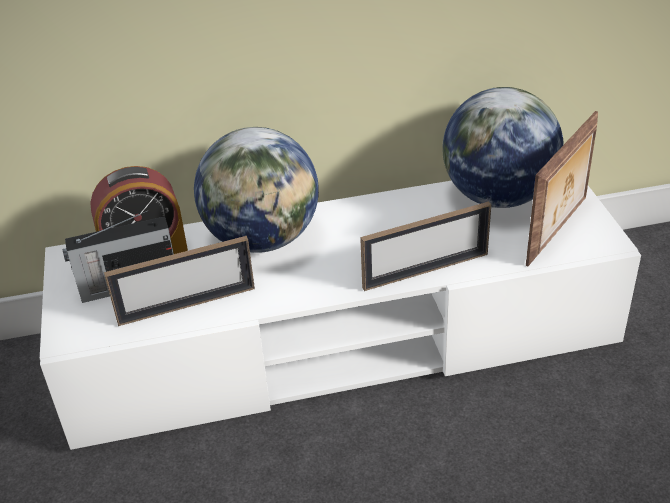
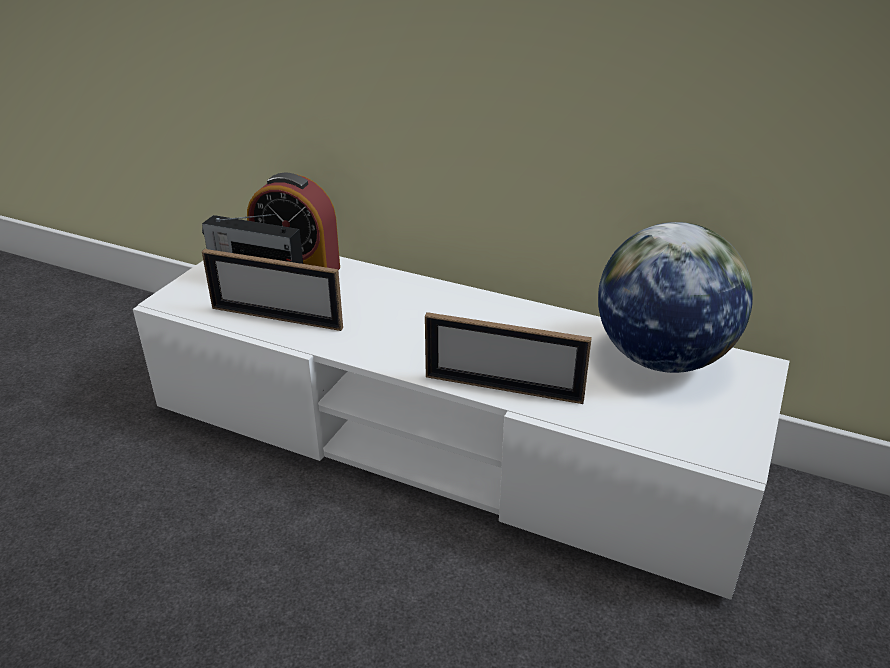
camera: 35 degrees right, 5 degrees down
globe [194,127,319,253] -> none
picture frame [526,111,598,266] -> none

